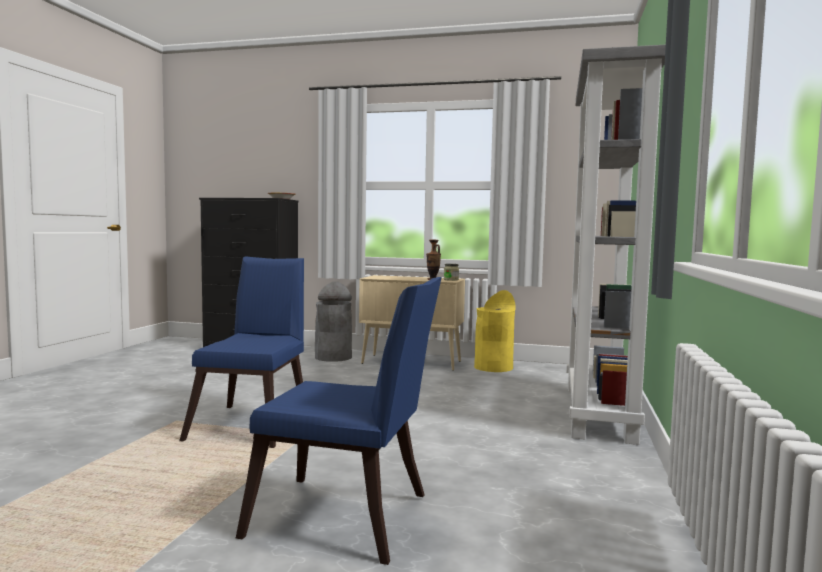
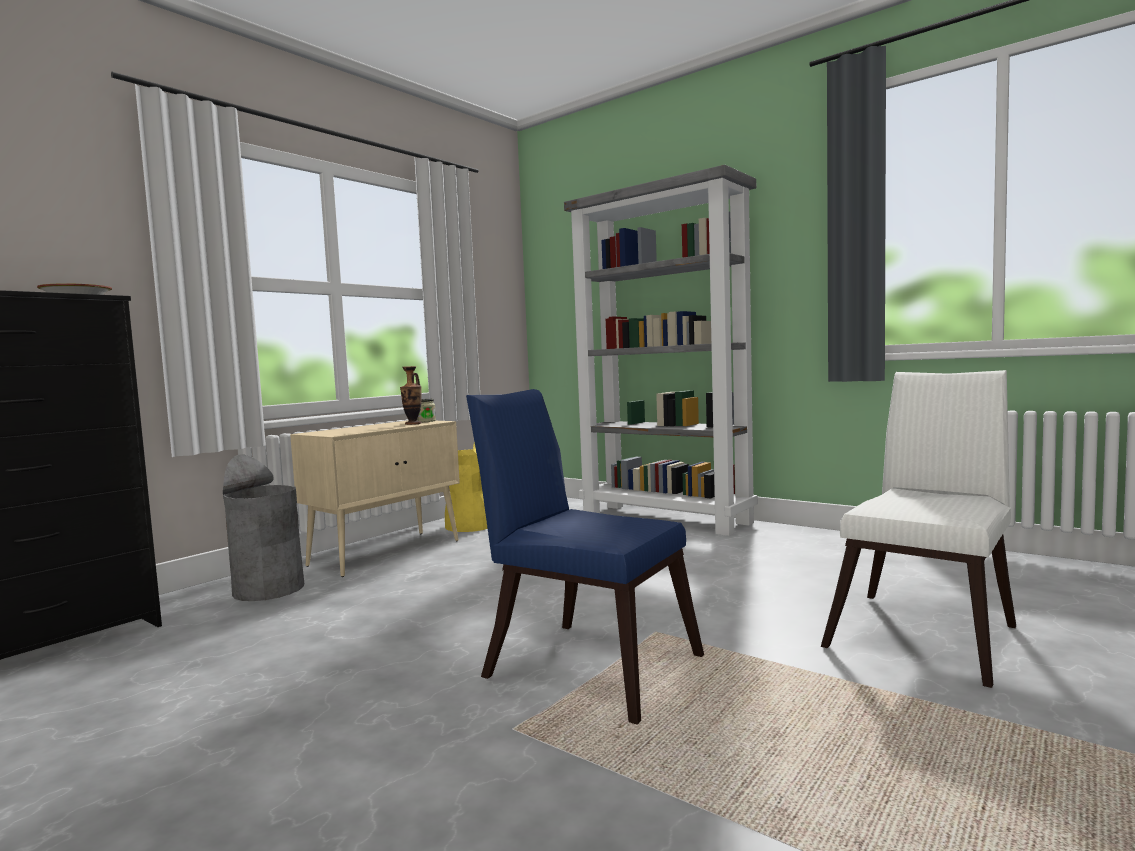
camera: 65 degrees left, 0 degrees up
blue chair [236,277,442,565] -> white chair [821,370,1016,688]

